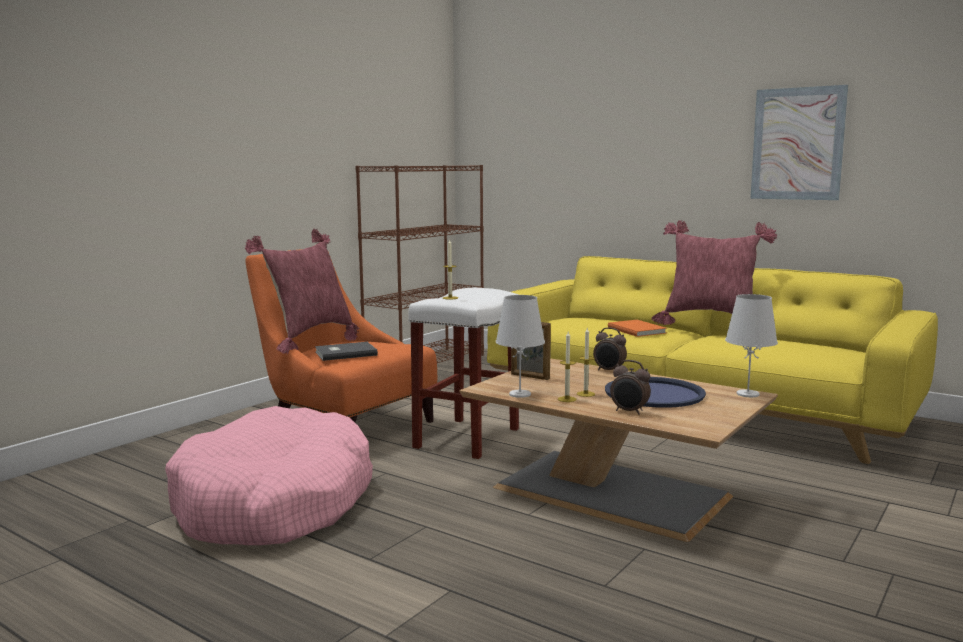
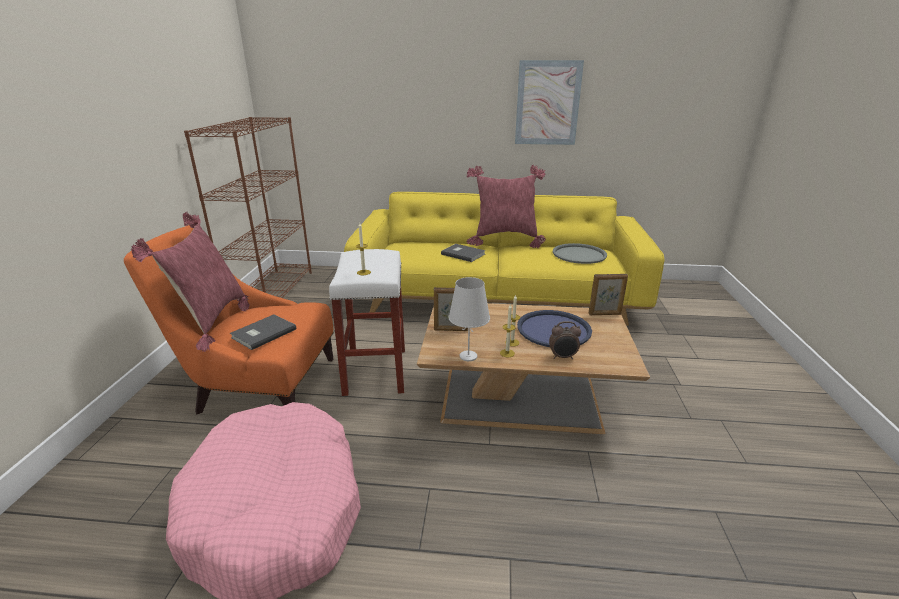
camera: 30 degrees left, 15 degrees up
alarm clock [593,327,627,370] -> none
orange book [608,320,667,337] -> grey book [441,244,486,262]
white table lamp [725,294,778,397] -> picture frame [588,274,628,315]
none -> grey tray [553,243,607,264]

